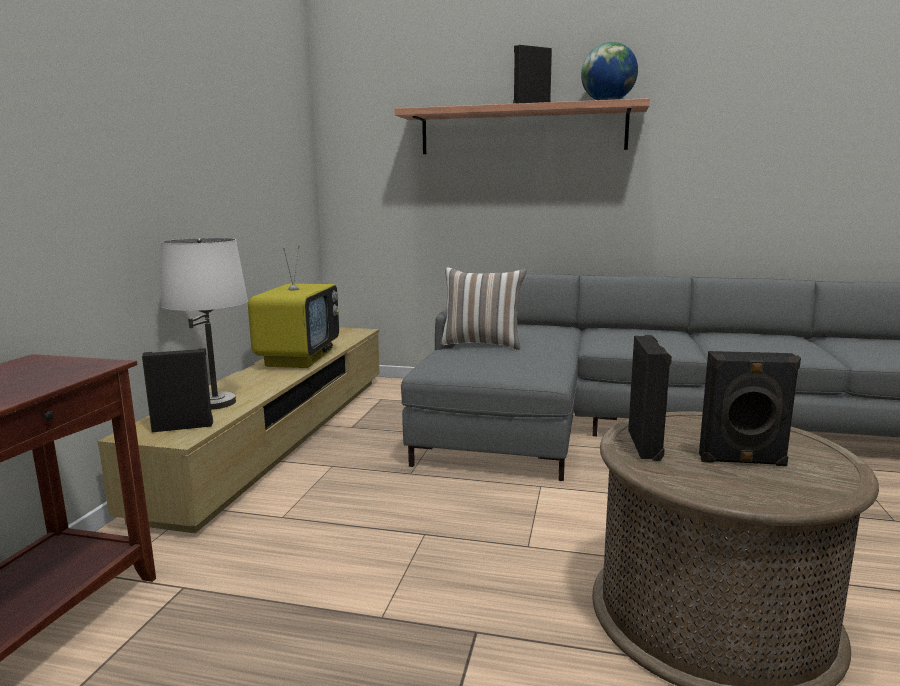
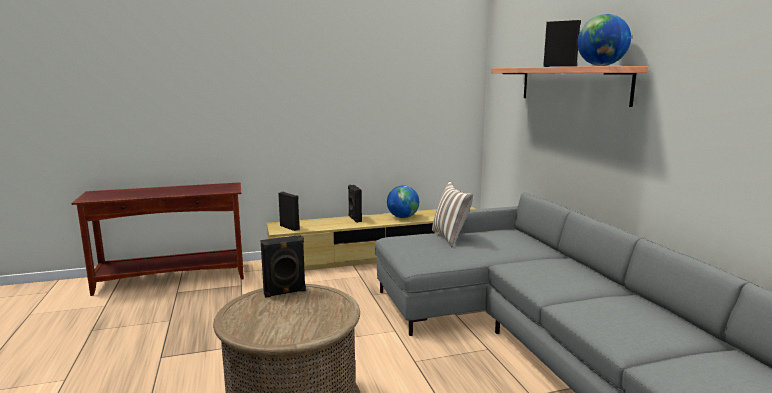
camera: 60 degrees right, 0 degrees up
white table lamp [161,238,248,410] -> none
television [248,246,339,368] -> globe [387,185,419,218]
black speaker [699,351,801,466] -> black speaker moved to [348,185,362,223]

